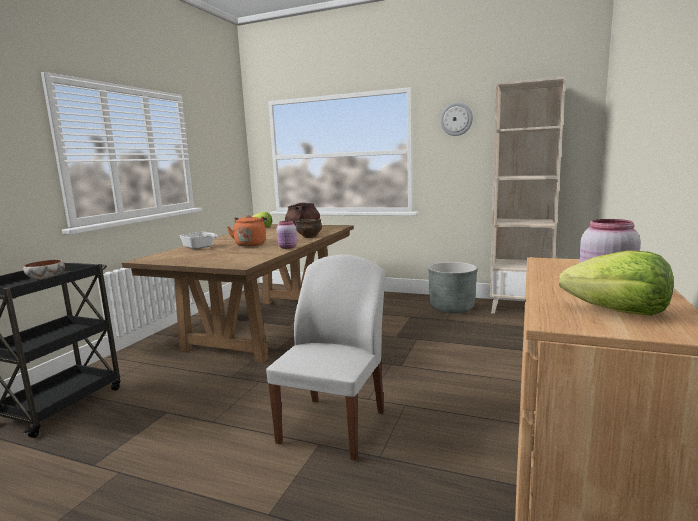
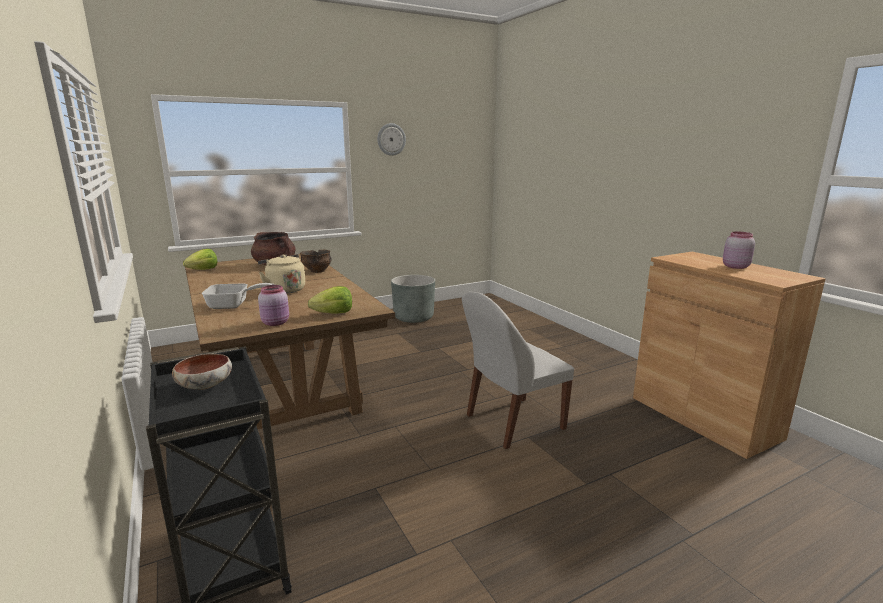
camera: 50 degrees left, 5 degrees up
orange kettle [227,215,267,247] -> beige kettle [258,254,305,294]
white chair [266,254,385,461] -> white chair turned 90 degrees counterclockwise [462,292,574,449]
pink jar [276,221,297,249] -> pink jar moved to [258,285,289,326]
beige bookcase [490,76,566,314] -> none
lettuce [559,250,674,316] -> lettuce moved to [308,286,352,314]

